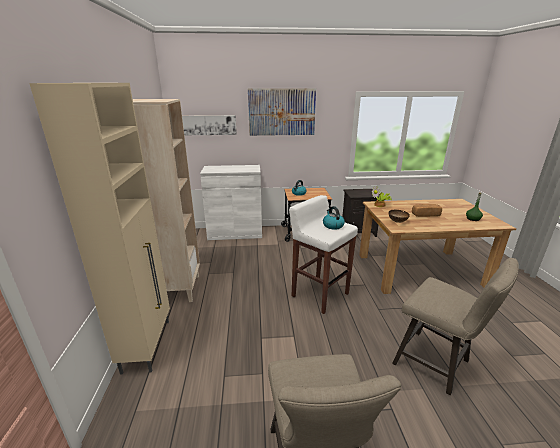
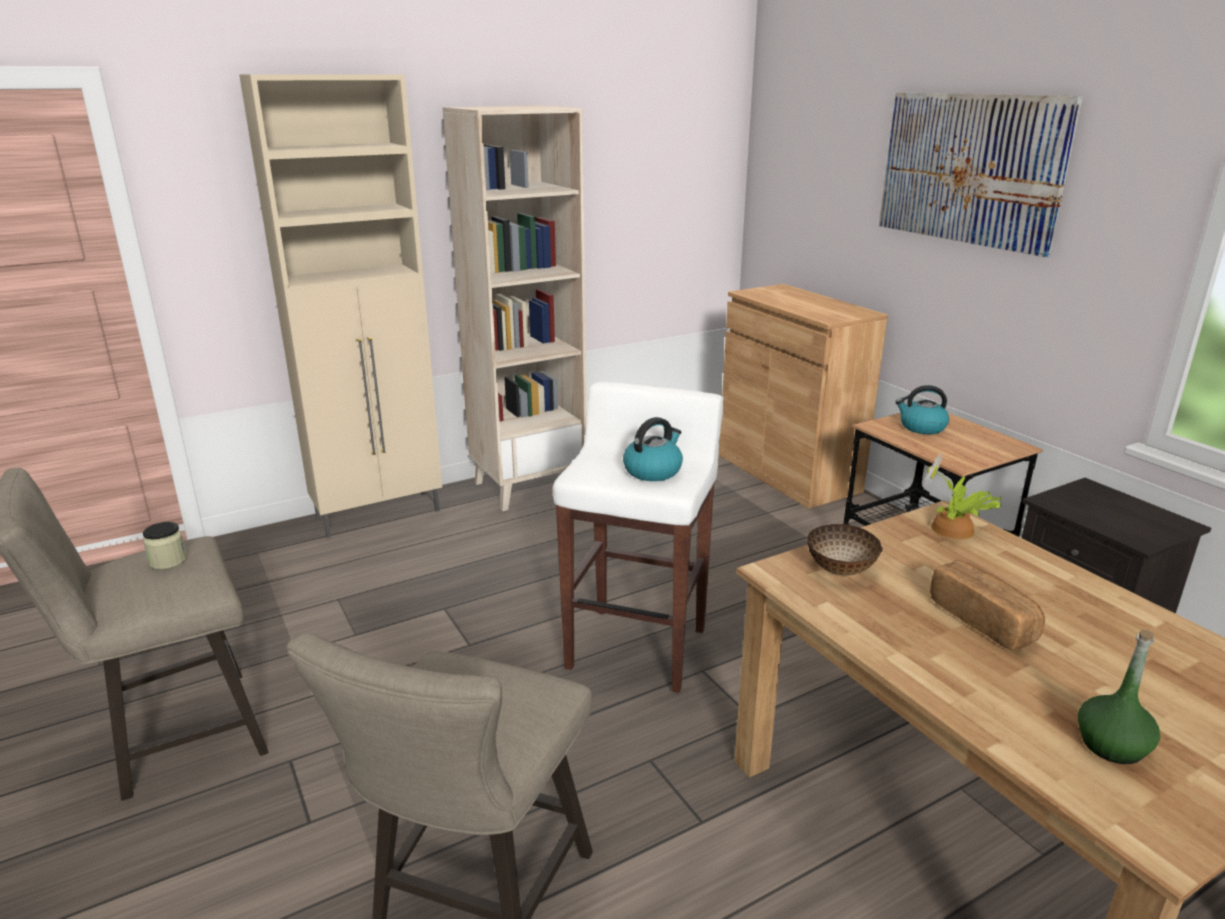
camera: 65 degrees right, 0 degrees up
picture [182,115,237,135] -> none
white cabinet [200,165,262,240] -> brown cabinet [719,284,888,509]
none -> jar [143,522,187,570]

